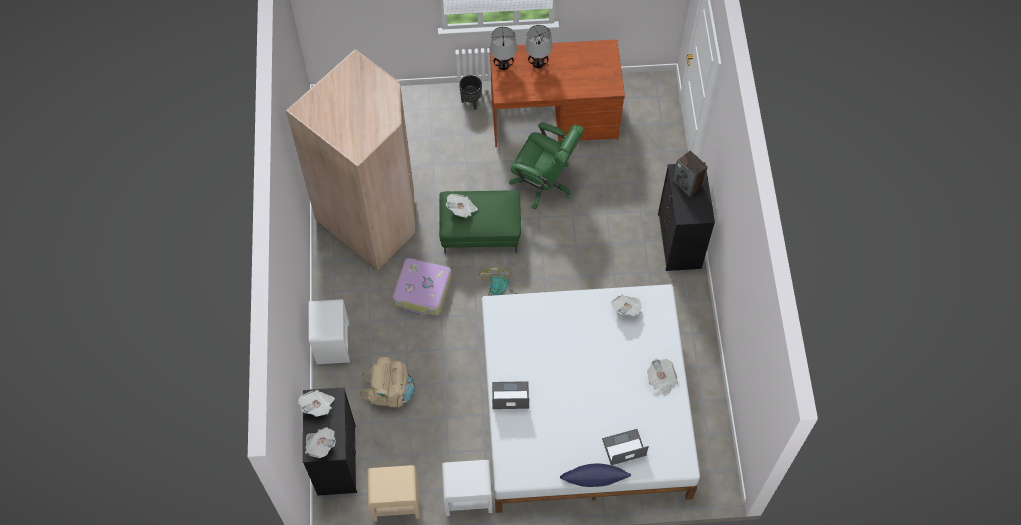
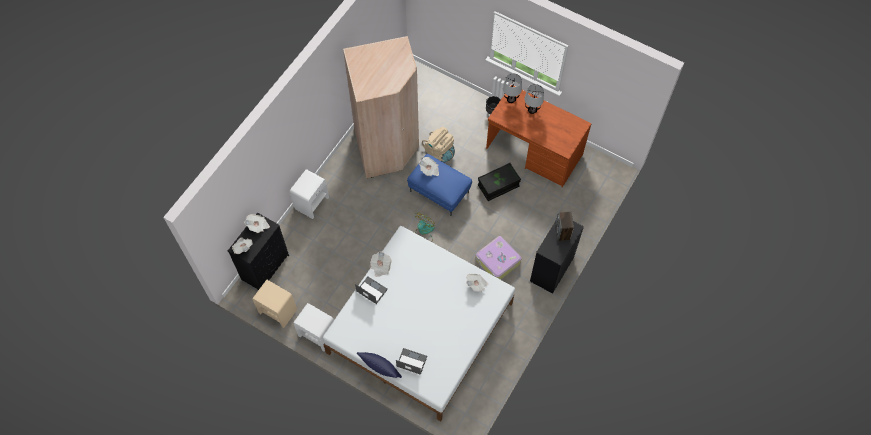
camera: 35 degrees right, 0 degrees up
beige backpack [360,357,415,407] -> beige backpack moved to [422,127,455,162]
suitcase [392,258,452,316] -> suitcase moved to [476,236,522,280]
green ottoman [439,190,521,254] -> blue ottoman [407,154,472,216]
green office chair [509,122,584,209] -> black storage box [478,163,521,201]
newspaper [647,358,678,396] -> newspaper moved to [370,251,392,277]

